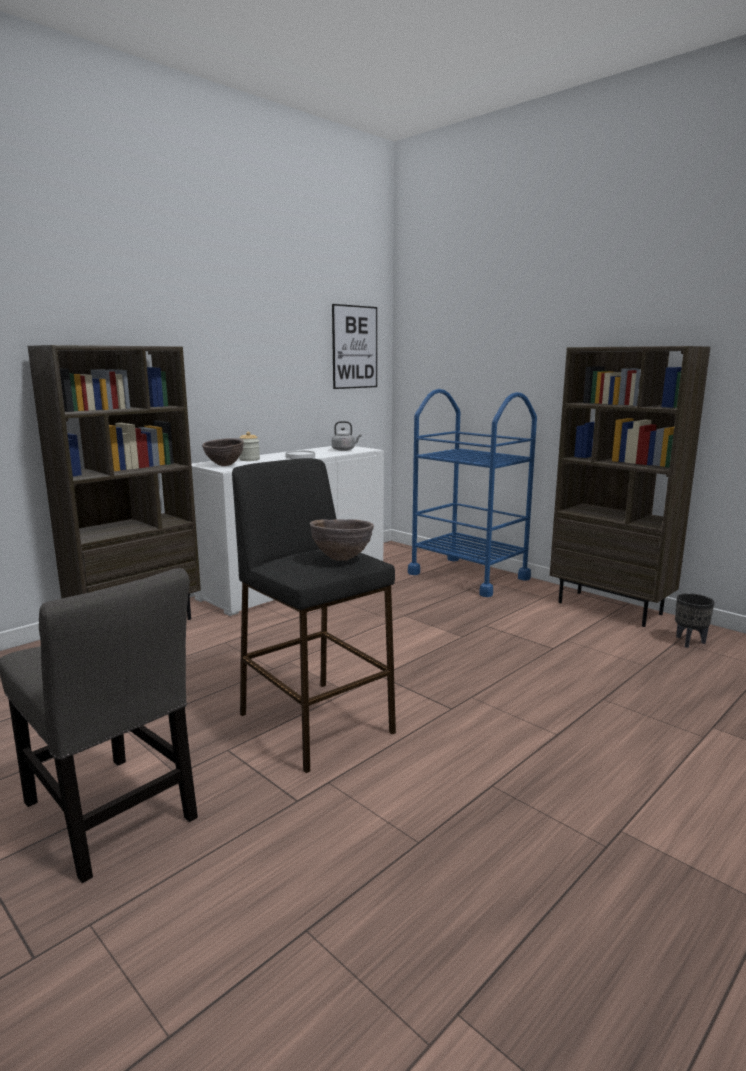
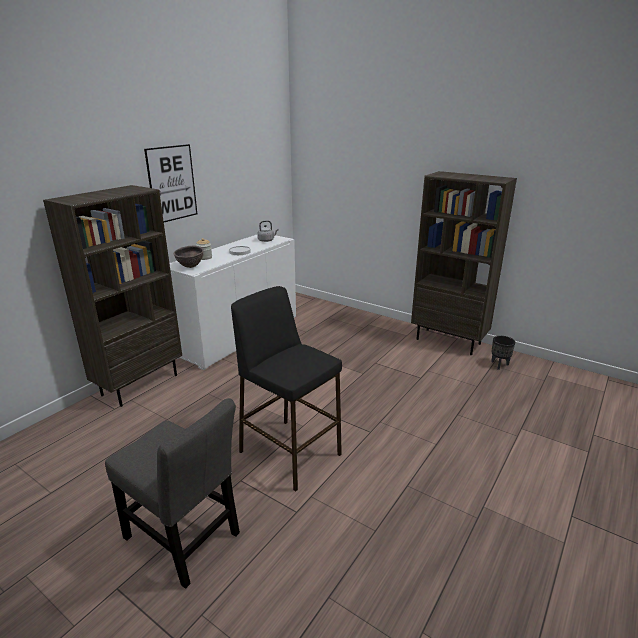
camera: 10 degrees left, 10 degrees up
brown bowl [310,519,374,561] -> none
picture [332,304,377,389] -> picture moved to [144,144,197,222]
blue cart [408,389,537,597] -> none

